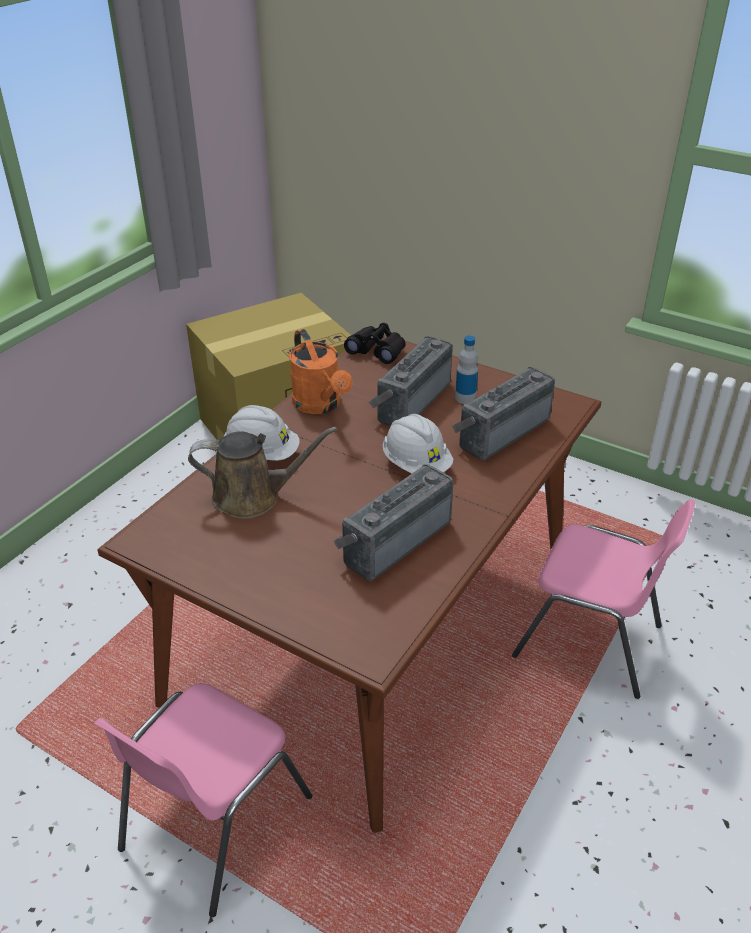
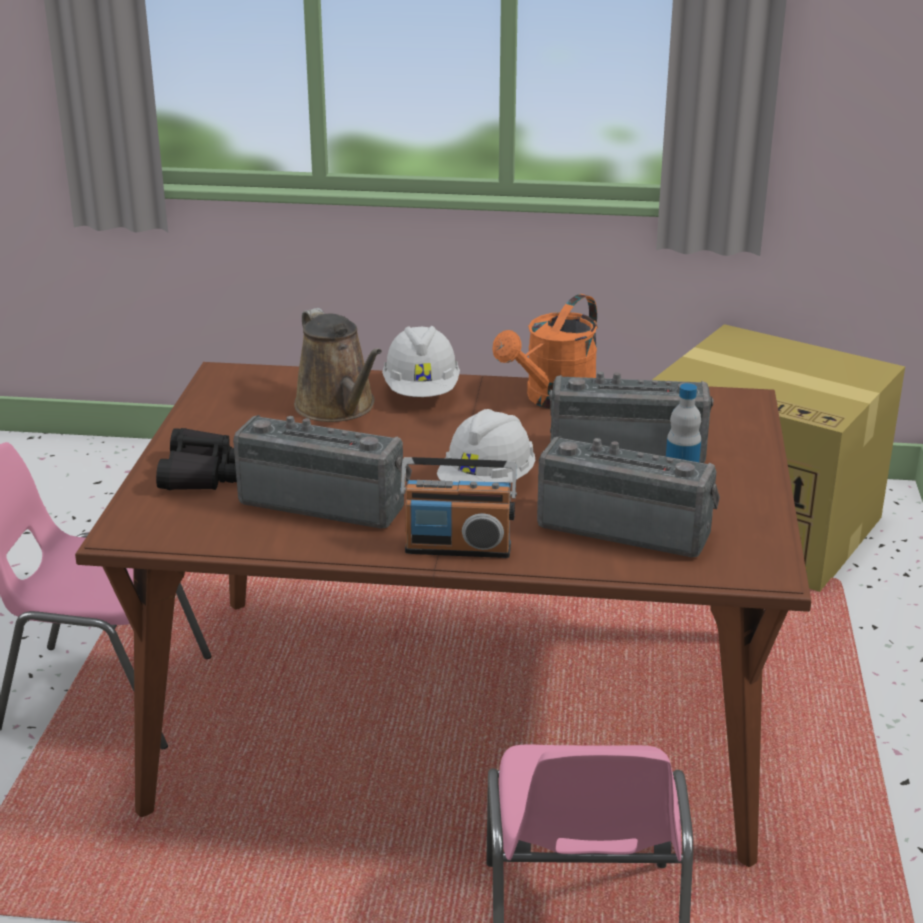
camera: 65 degrees right, 10 degrees down
black binoculars [344,323,406,364] -> black binoculars moved to [156,428,237,490]
none -> radio [400,457,517,558]

